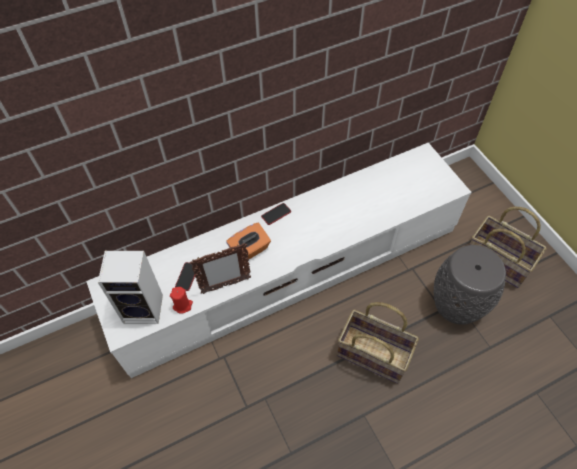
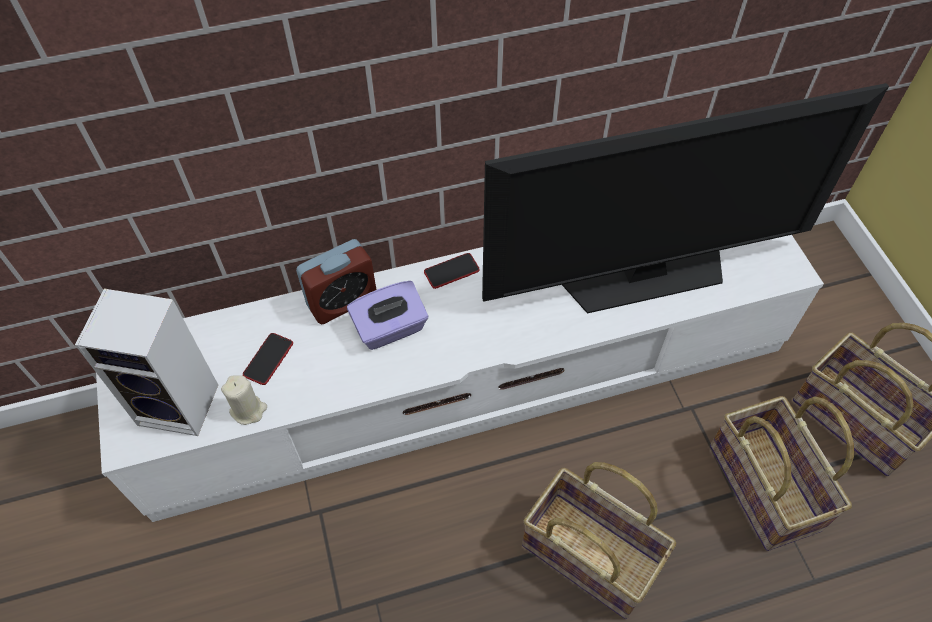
camera: 10 degrees right, 0 degrees up
red candle [170,287,193,314] -> beige candle [221,375,267,425]
picture frame [190,243,251,294] -> none
orange tissue box [226,223,271,259] -> purple tissue box [347,281,428,350]
grey stool [434,245,506,325] -> basket [710,396,854,551]
none -> alarm clock [296,239,376,325]
none -> television [482,83,889,314]

